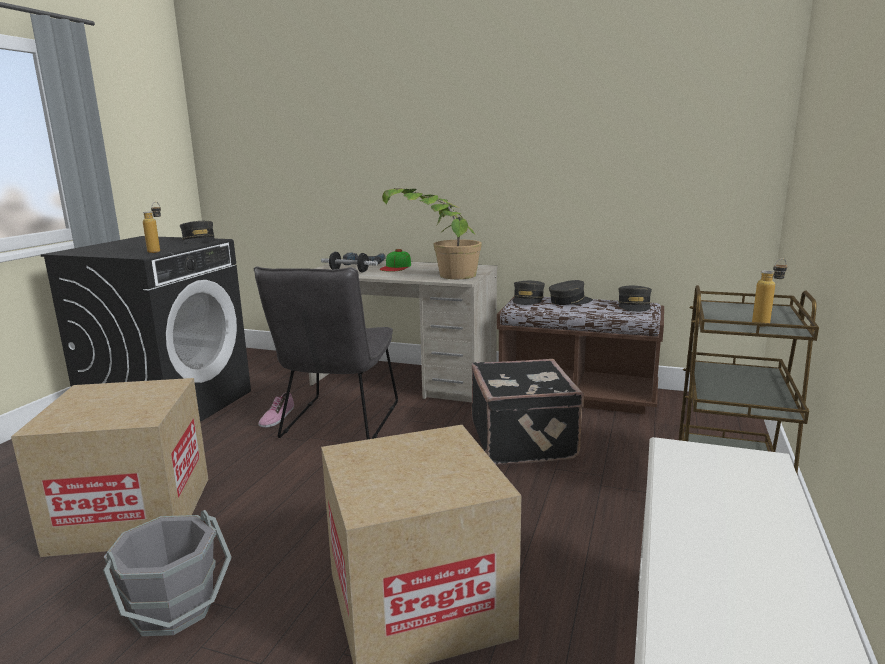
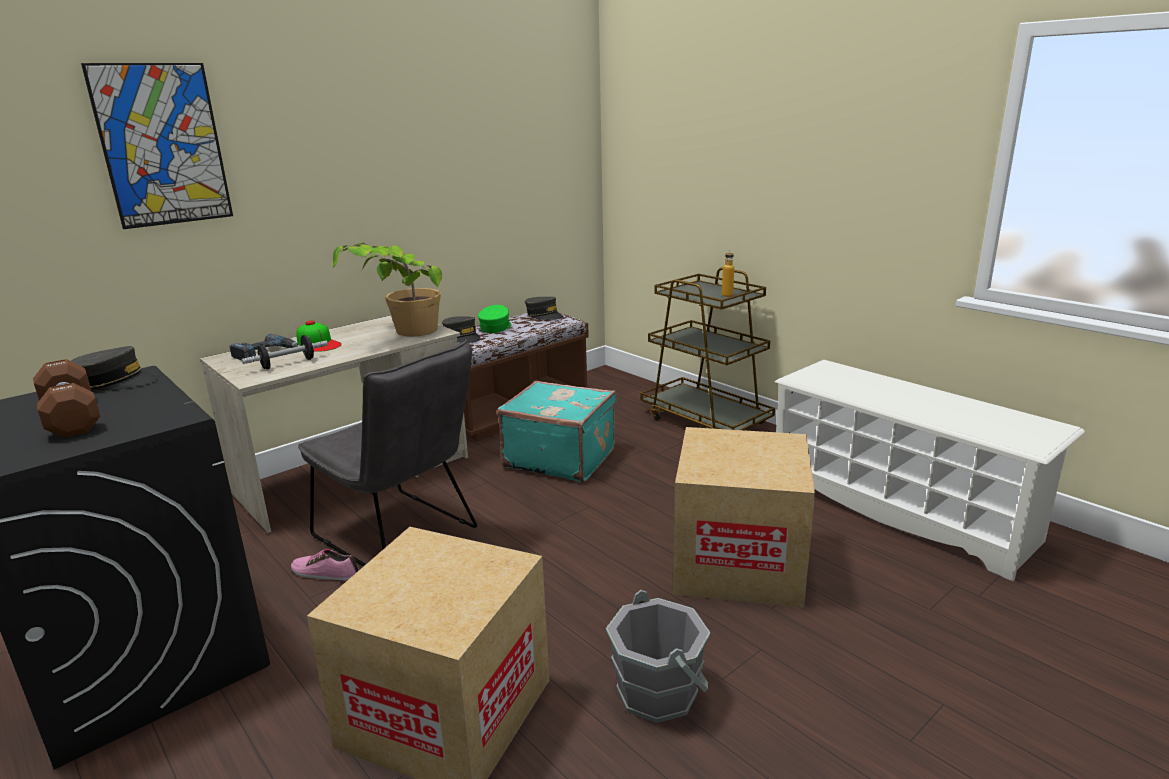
camera: 60 degrees left, 5 degrees up
bottle [143,202,161,253] -> none
shoe [258,392,294,428] -> shoe turned 150 degrees clockwise [291,549,359,580]
black suitcase [471,359,584,465] -> turquoise suitcase [497,381,617,482]
grey cap [549,280,593,305] -> green cap [478,305,511,333]
none -> brown dumbbell [33,359,100,438]
none -> picture [81,63,233,229]

